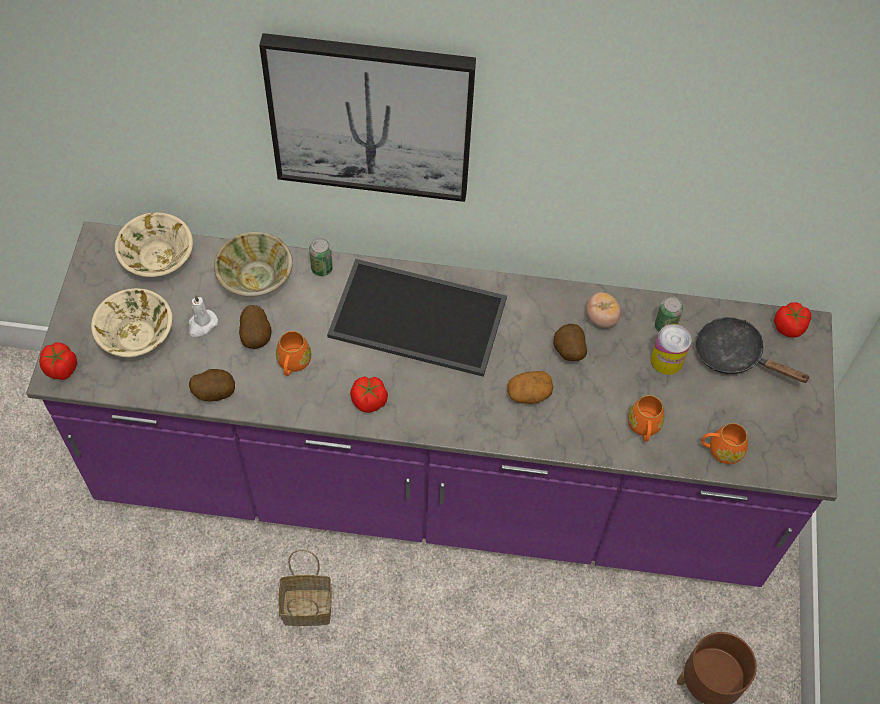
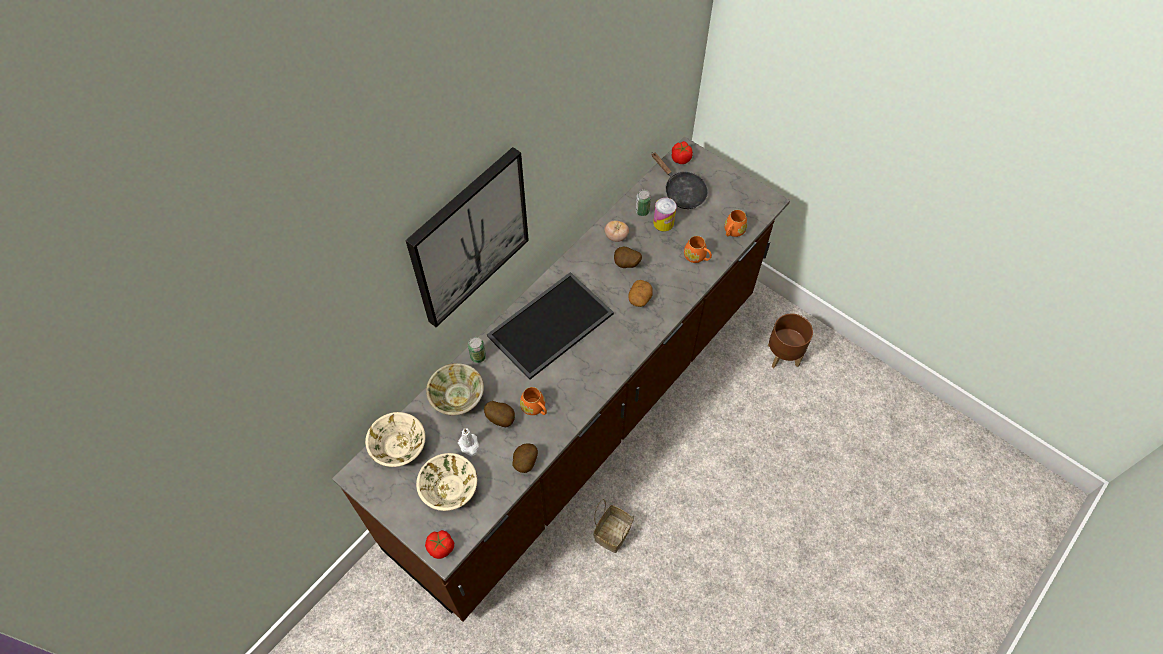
camera: 55 degrees left, 0 degrees up
purple counter [26,221,837,587] -> brown counter [332,137,790,622]
tomato [350,376,388,413] -> none
black frying pan [695,317,811,383] -> black frying pan turned 105 degrees counterclockwise [652,152,708,209]

